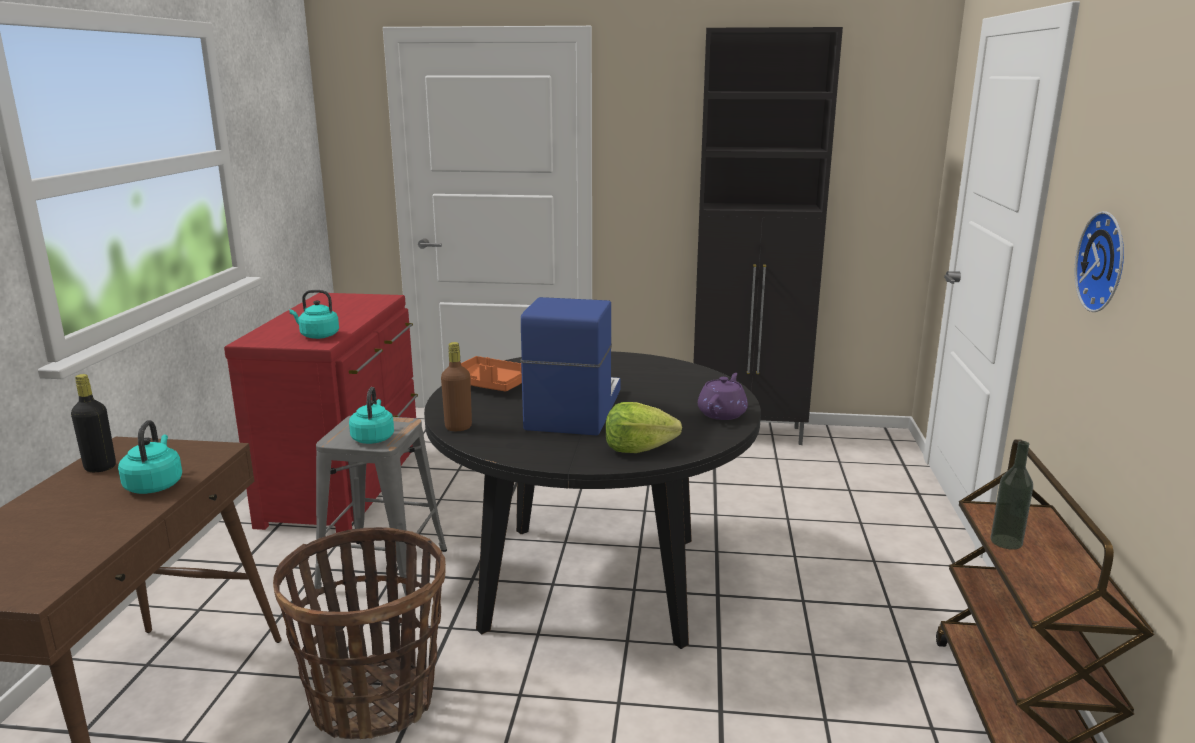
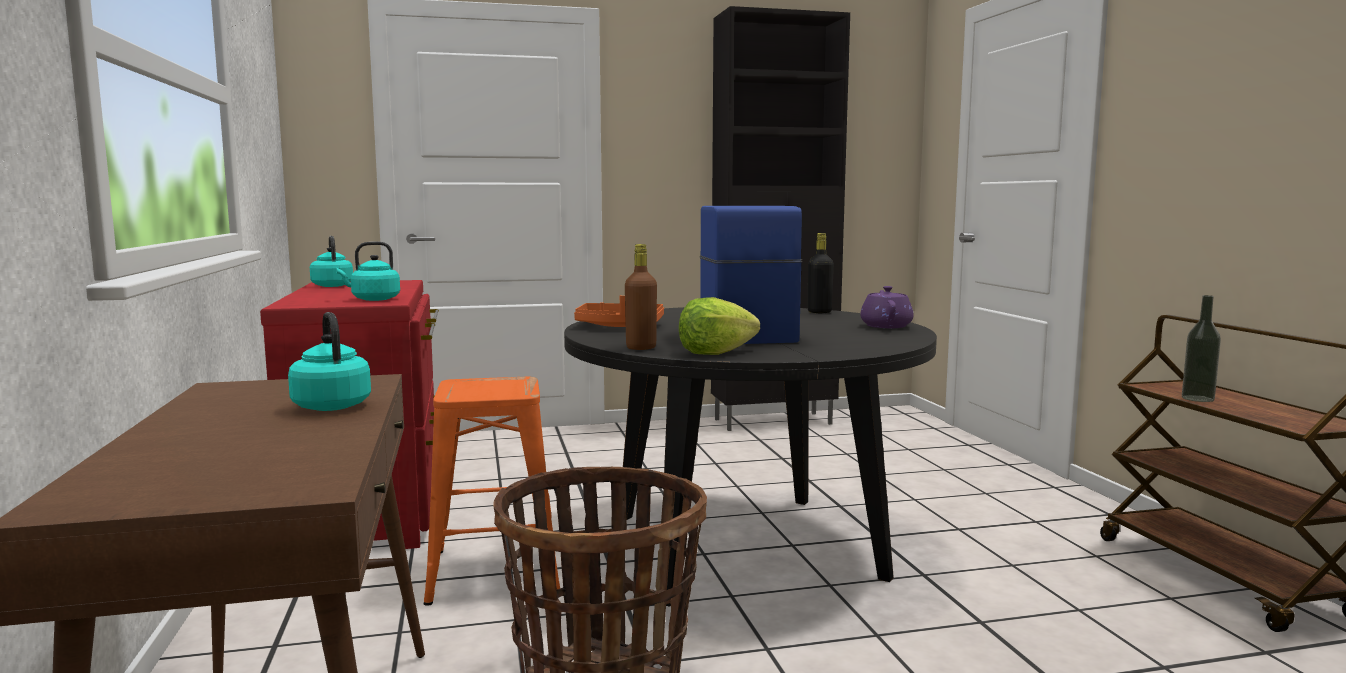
camera: 20 degrees left, 10 degrees down
black bottle [71,374,116,472] -> black bottle moved to [808,233,834,313]
grey stool [314,415,447,596] -> orange stool [424,377,560,606]
turquoise kettle [349,387,394,444] -> turquoise kettle moved to [310,236,353,287]
lettuce [606,402,682,453] -> lettuce moved to [679,297,760,355]
wall clock [1075,211,1124,312] -> none

